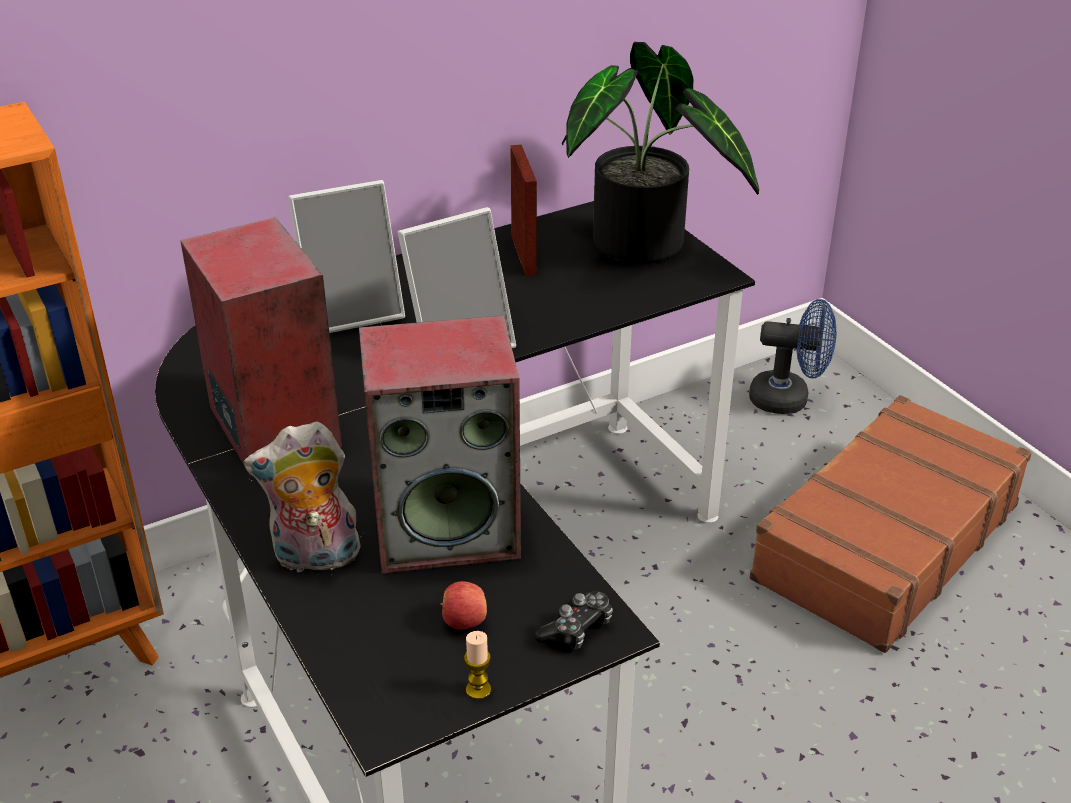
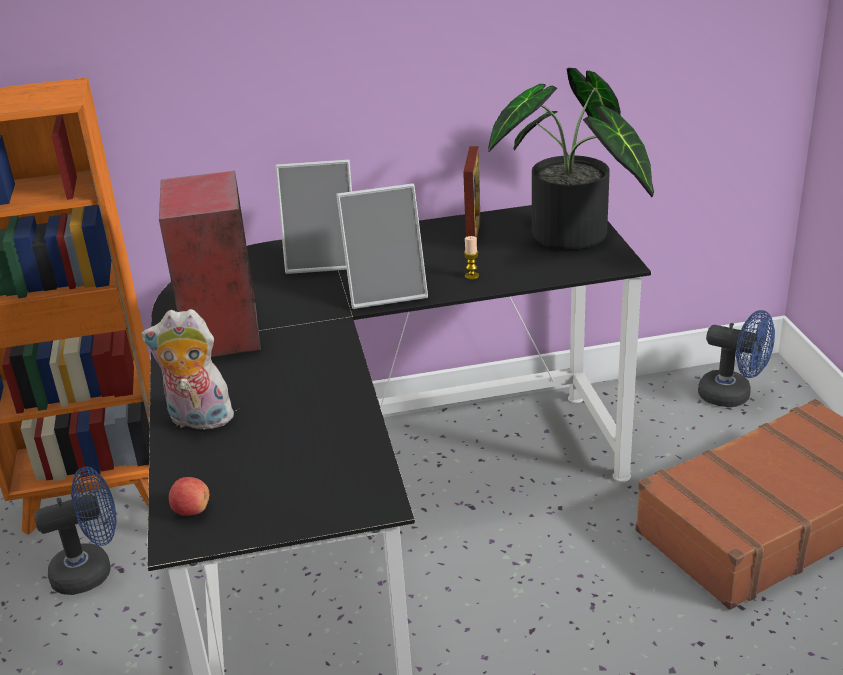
camera: 20 degrees right, 5 degrees down
speaker [359,315,521,574] -> none
apple [440,581,487,630] -> apple moved to [169,477,209,516]
candle [464,631,491,700] -> candle moved to [464,236,479,280]
game controller [534,591,613,649] -> none
none -> blue fan [34,466,117,595]

